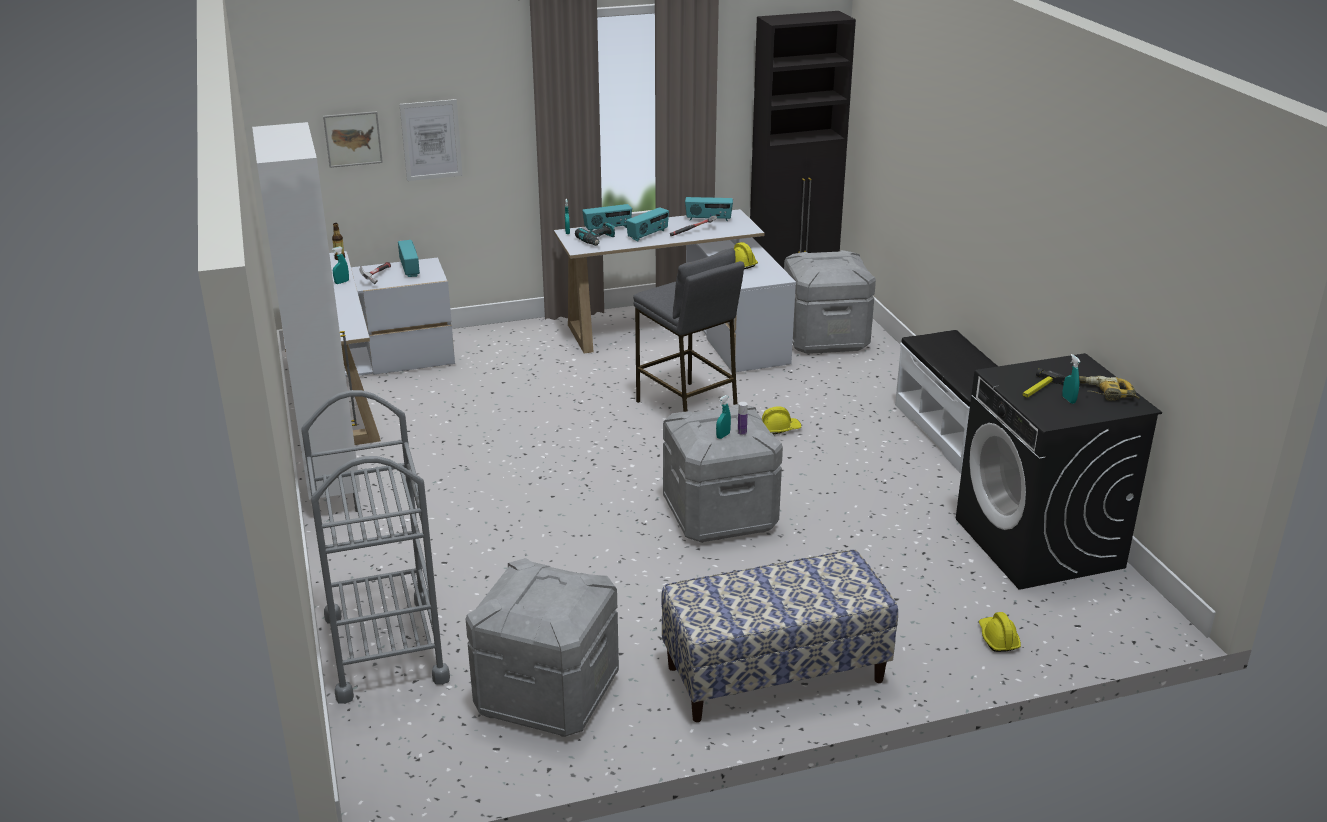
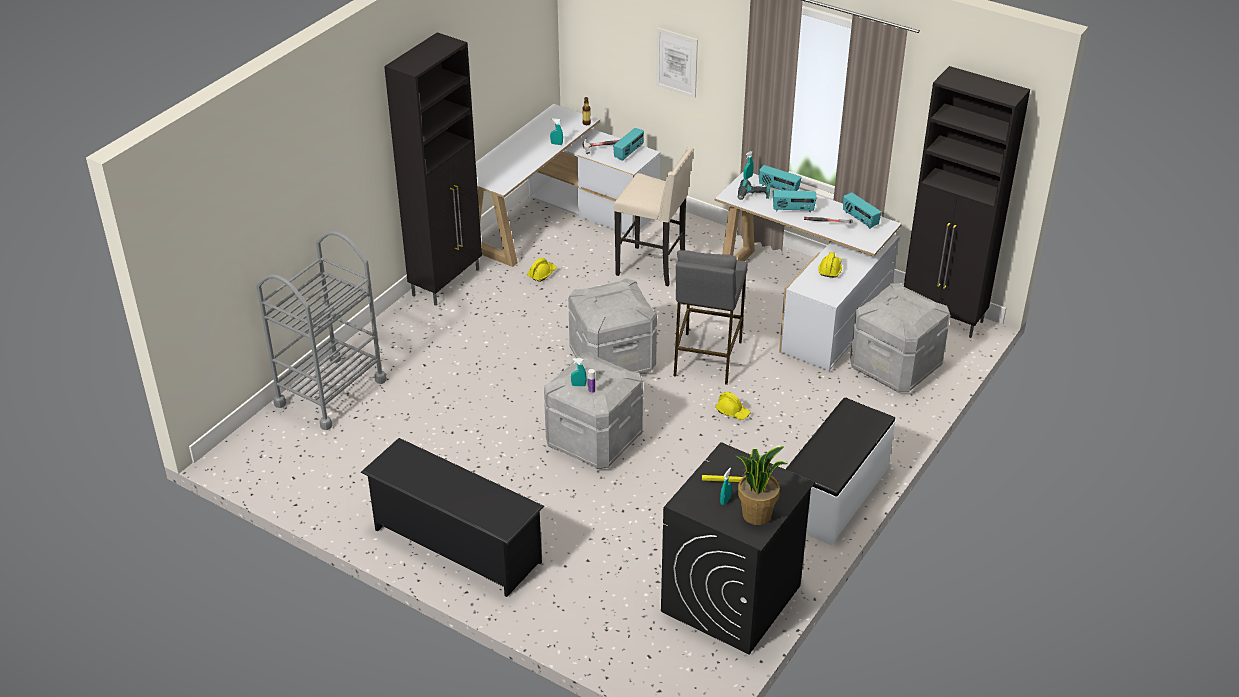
camera: 50 degrees right, 10 degrees up
white cabinet [252,122,361,512] -> black cabinet [384,32,482,306]
picture [323,111,383,168] -> none
grey storage box [466,558,619,737] -> grey storage box moved to [568,278,657,374]
bench [661,550,898,722] -> black shoe rack [361,438,544,597]
yellow hard hat [979,612,1021,652] -> yellow hard hat moved to [527,258,557,282]
power drill [1079,376,1140,401] -> potted plant [736,447,787,525]
none -> beige stool [614,147,694,286]

